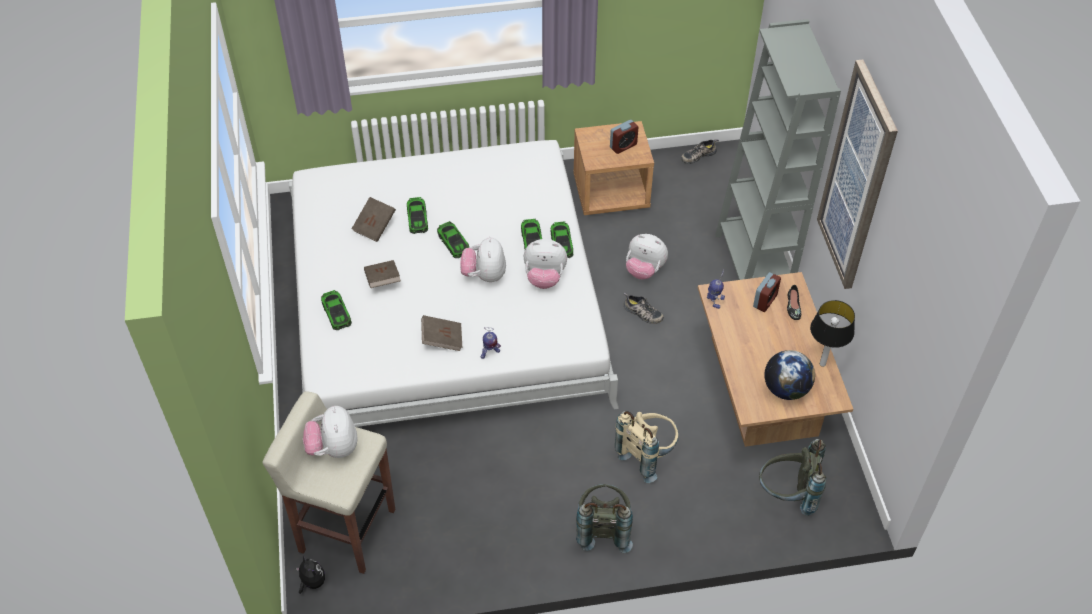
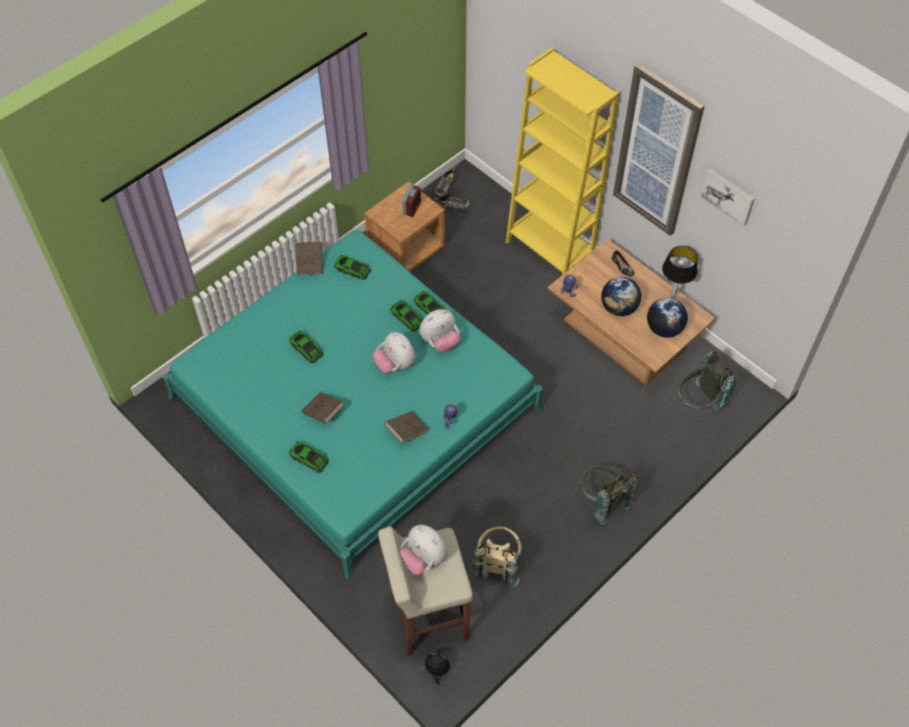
camera: 35 degrees left, 5 degrees up
white bed [289,140,619,427] -> turquoise bed [163,230,544,579]
brown book [352,197,396,242] -> brown book moved to [295,241,323,275]
toy car [437,221,469,258] -> toy car moved to [334,255,371,280]
beige backpack [615,411,679,483] -> beige backpack moved to [472,526,522,588]
shoe [623,293,664,324] -> shoe moved to [434,194,470,211]
plush toy [626,234,668,280] -> none
grey bookcase [715,19,841,280] -> yellow bookcase [506,47,620,275]
alarm clock [753,272,781,312] -> none
none -> globe [601,277,641,316]
none -> picture [701,169,755,226]

